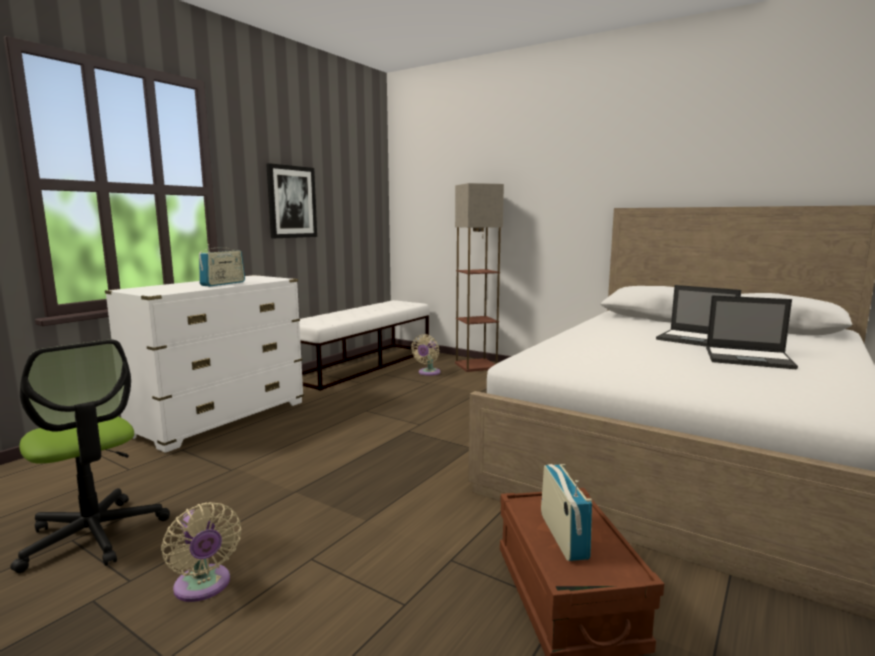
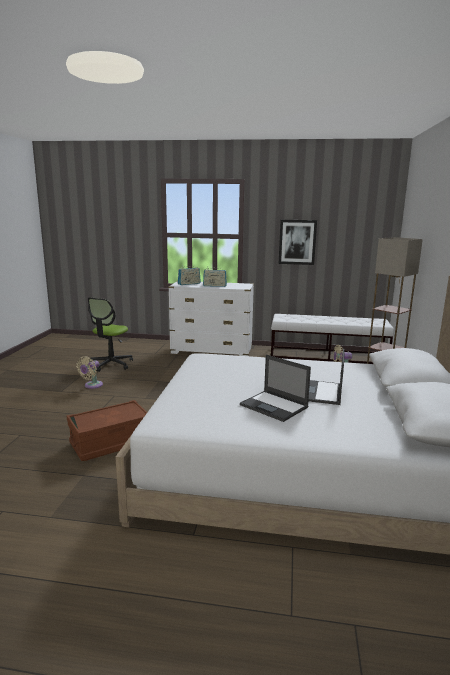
camera: 65 degrees right, 5 degrees up
radio [541,464,592,561] -> radio moved to [178,266,201,285]
laptop [706,295,798,369] -> laptop turned 45 degrees counterclockwise [240,354,311,422]

